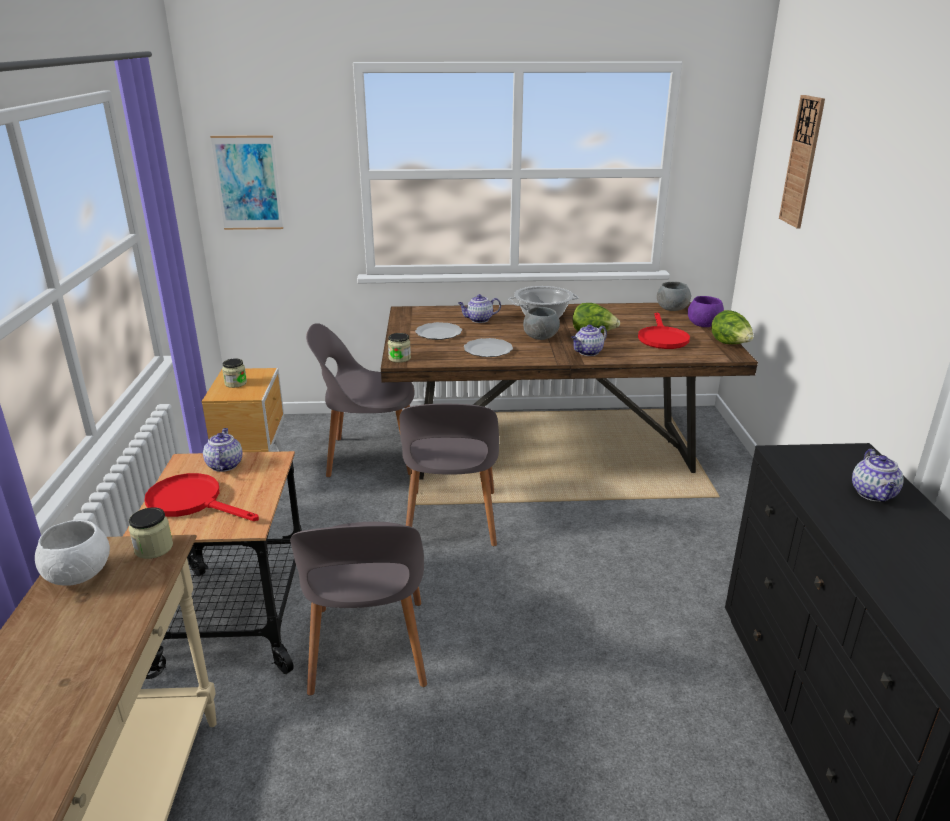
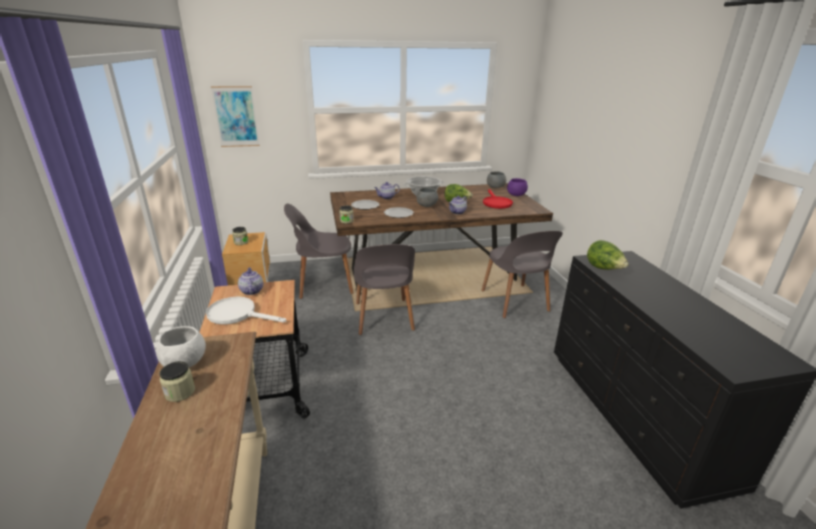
camera: 10 degrees left, 0 degrees up
jar [129,507,173,559] -> jar moved to [160,361,195,402]
red frying pan [145,473,259,521] -> white frying pan [206,297,286,325]
grey chair [290,522,427,696] -> grey chair moved to [481,231,563,318]
lettuce [711,310,754,344] -> lettuce moved to [587,240,629,270]
wall clock [779,95,825,228] -> none
teapot [852,449,904,502] -> none

